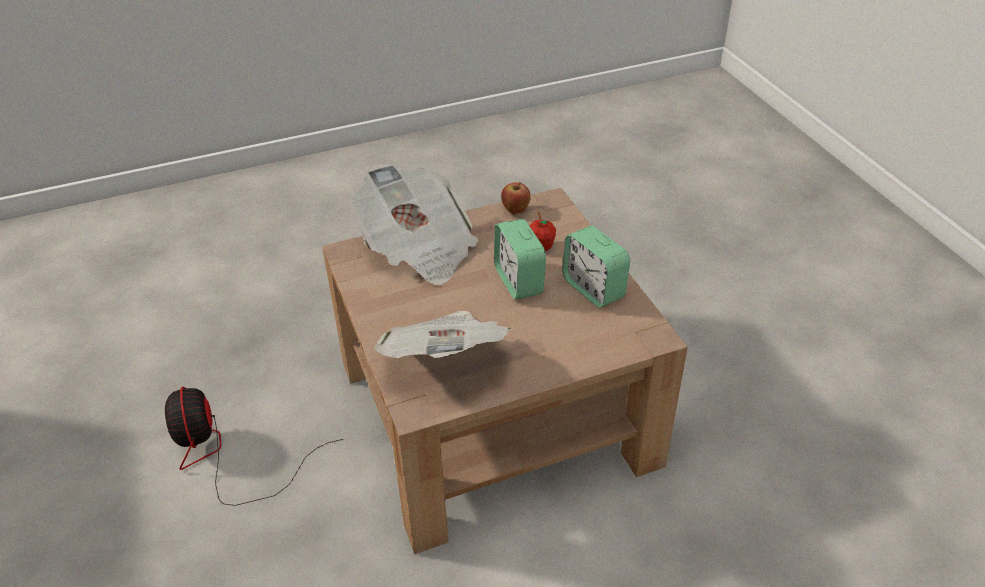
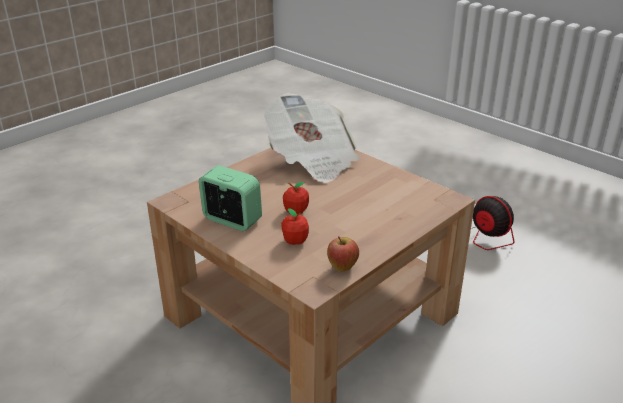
camera: 155 degrees right, 10 degrees down
newspaper [352,163,478,285] -> none
alarm clock [494,219,546,300] -> apple [283,182,309,214]

